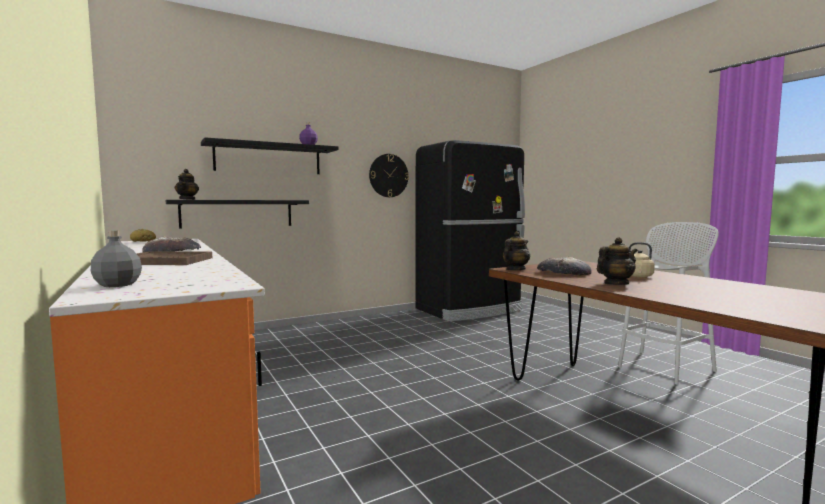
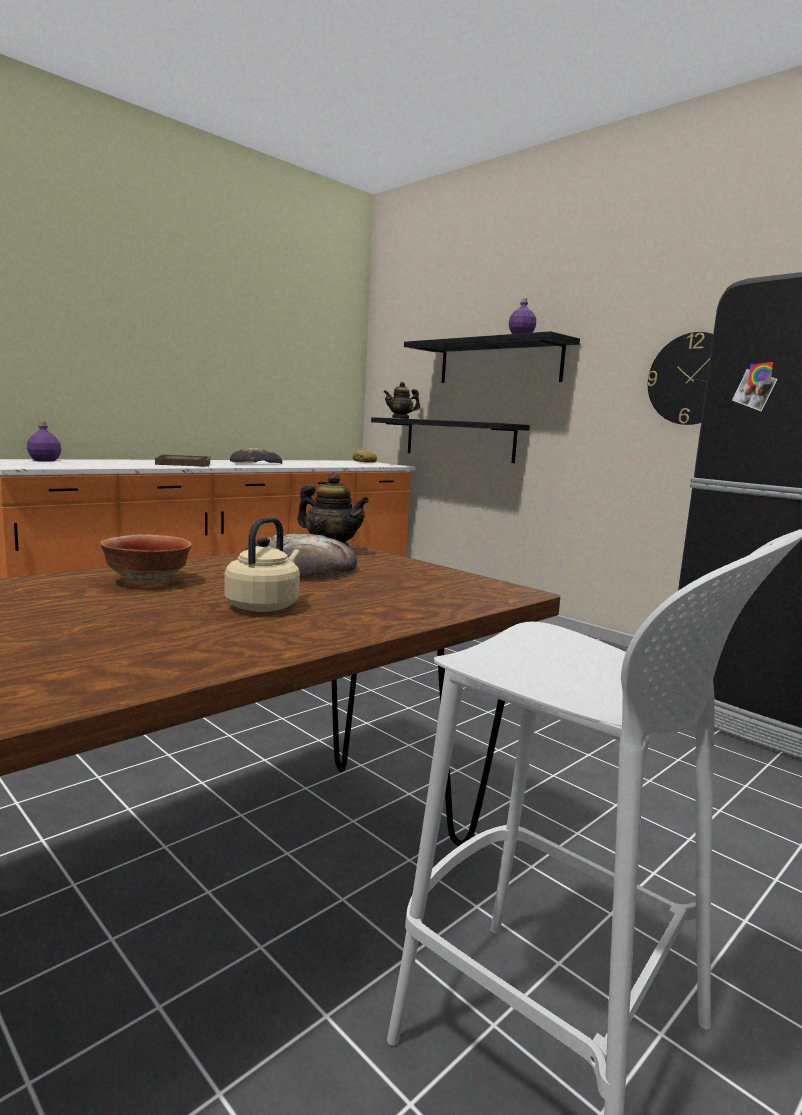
camera: 75 degrees right, 5 degrees up
grey bottle [91,230,142,287] -> purple bottle [27,422,61,462]
teapot [597,237,638,285] -> bowl [100,534,192,585]

